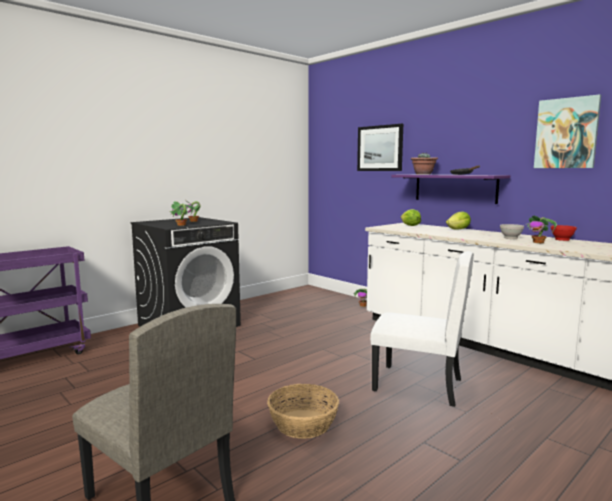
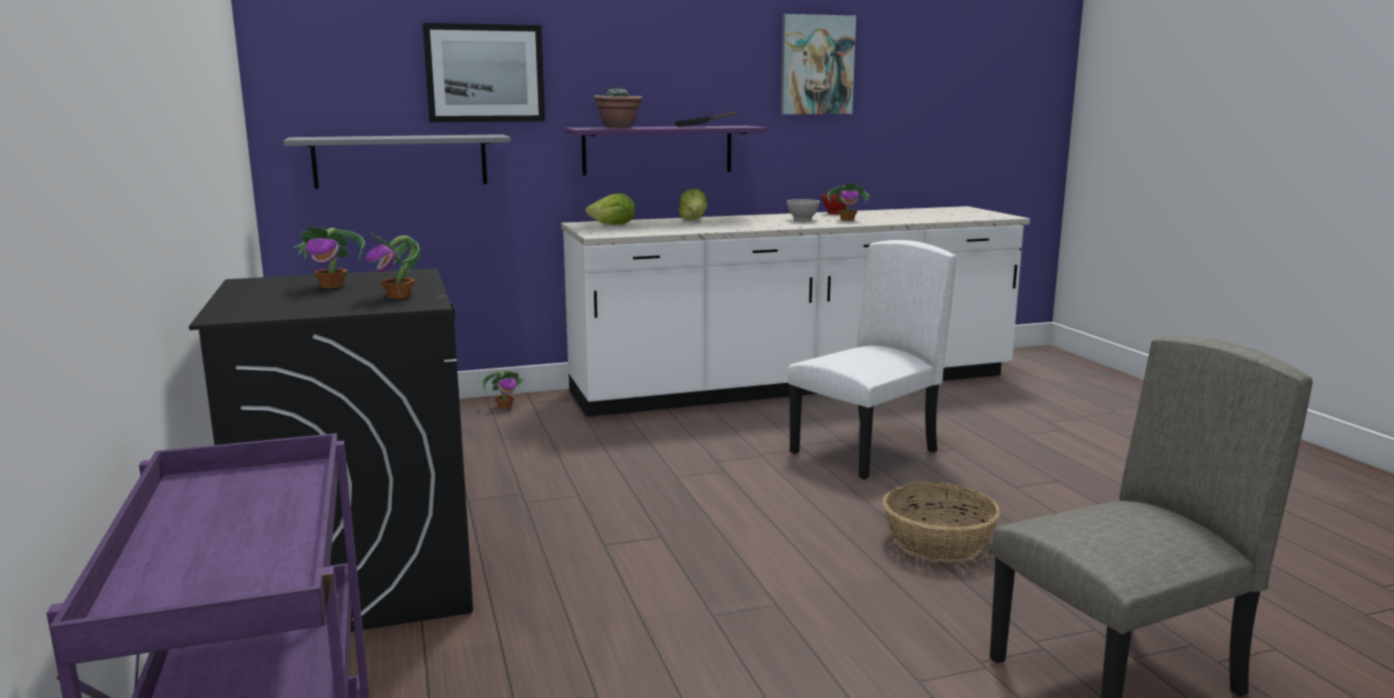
camera: 65 degrees left, 5 degrees up
none -> grey shelf [283,134,511,189]

